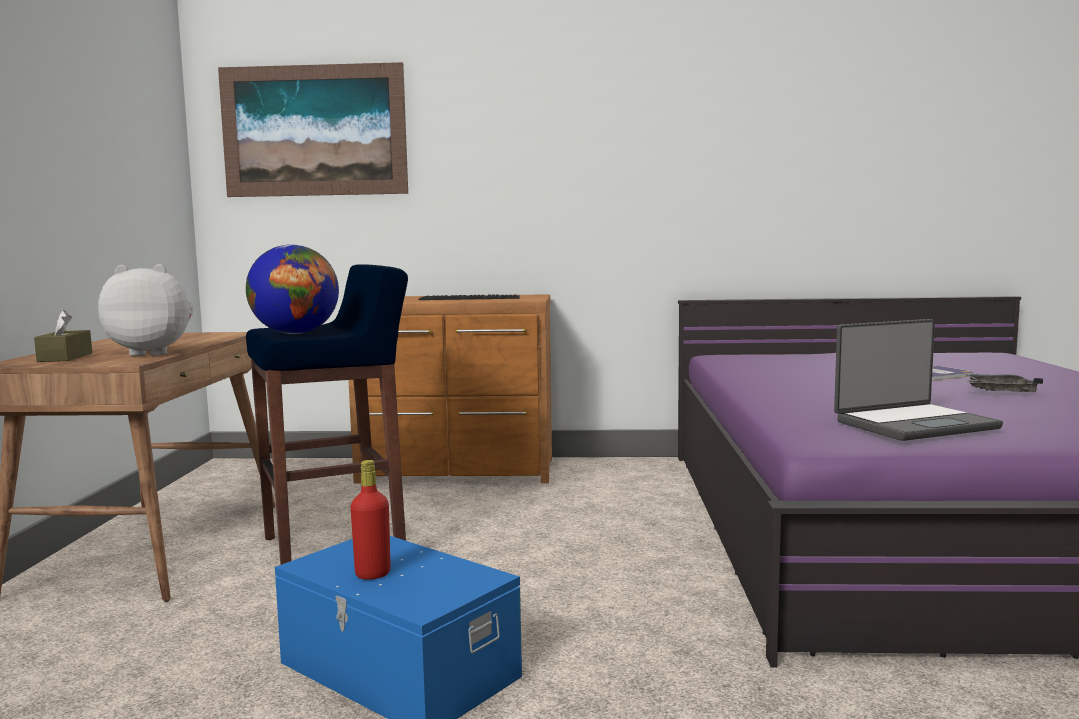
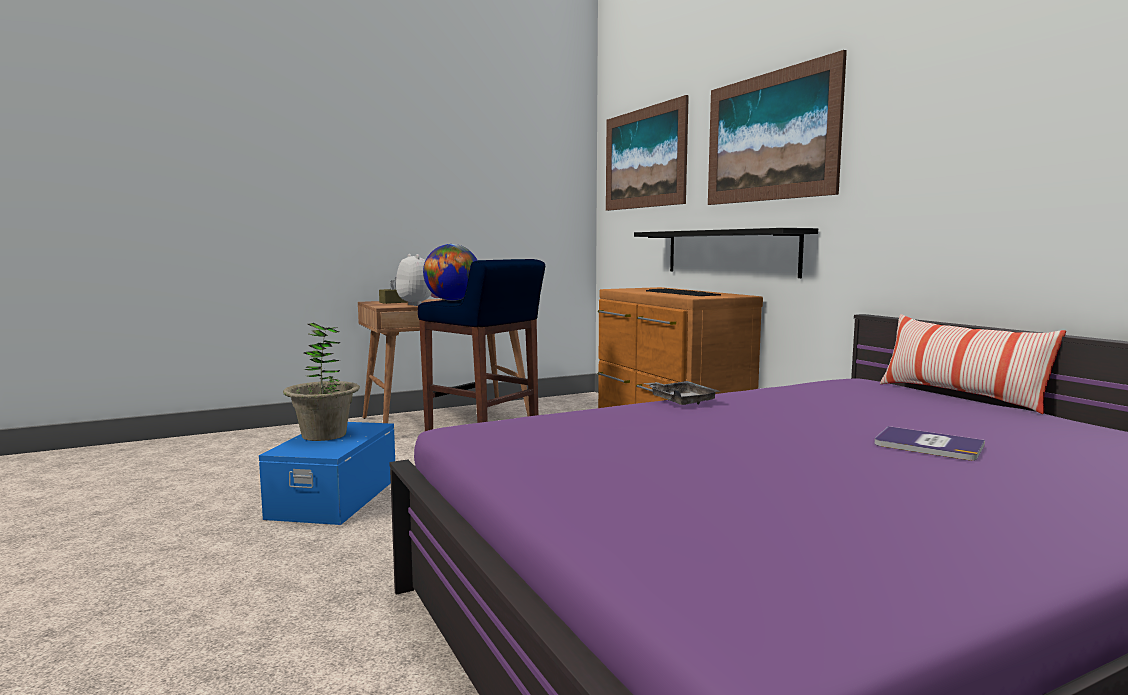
camera: 60 degrees right, 0 degrees up
red bottle [351,460,391,580] -> potted plant [283,323,360,441]
laptop [834,319,1003,441] -> none
grey tray [963,374,1043,392] -> grey tray moved to [644,381,721,405]
none -> black shelf [634,228,818,278]
none -> picture [708,50,847,205]
none -> pillow [880,314,1066,414]

